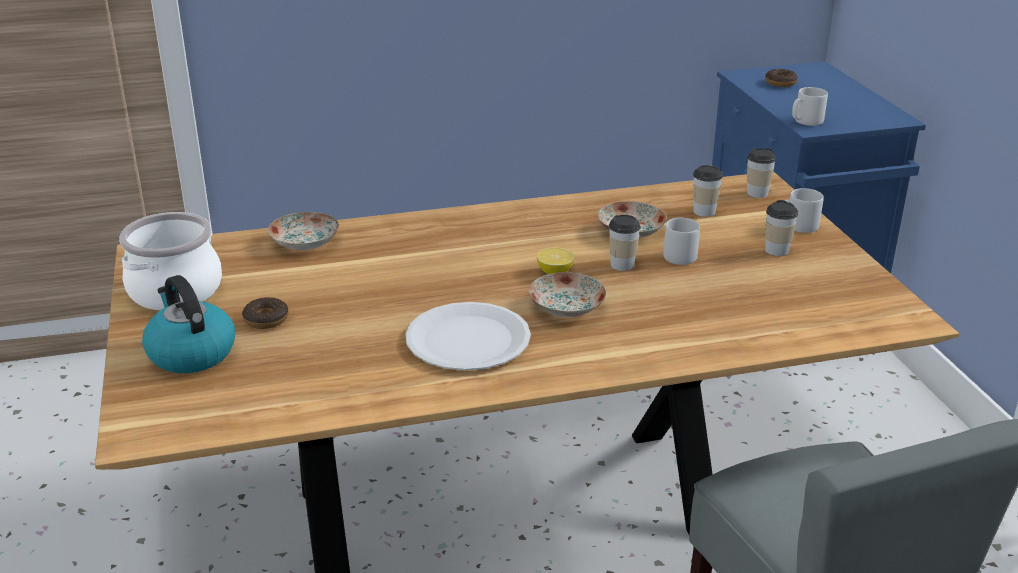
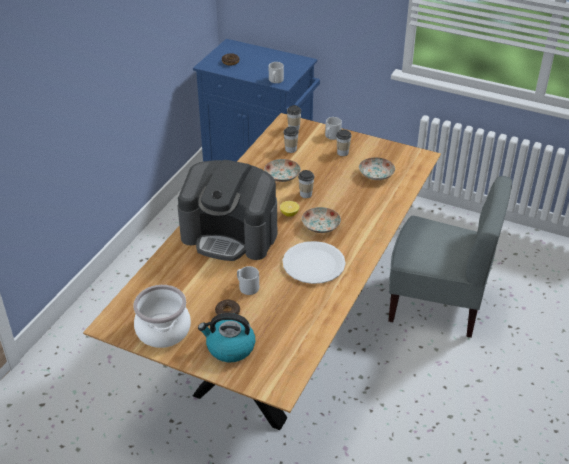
camera: 50 degrees left, 10 degrees up
plate [268,212,339,250] -> plate moved to [359,157,395,180]
grey mug [663,218,700,265] -> grey mug moved to [237,266,259,295]
none -> coffee machine [178,160,277,261]

